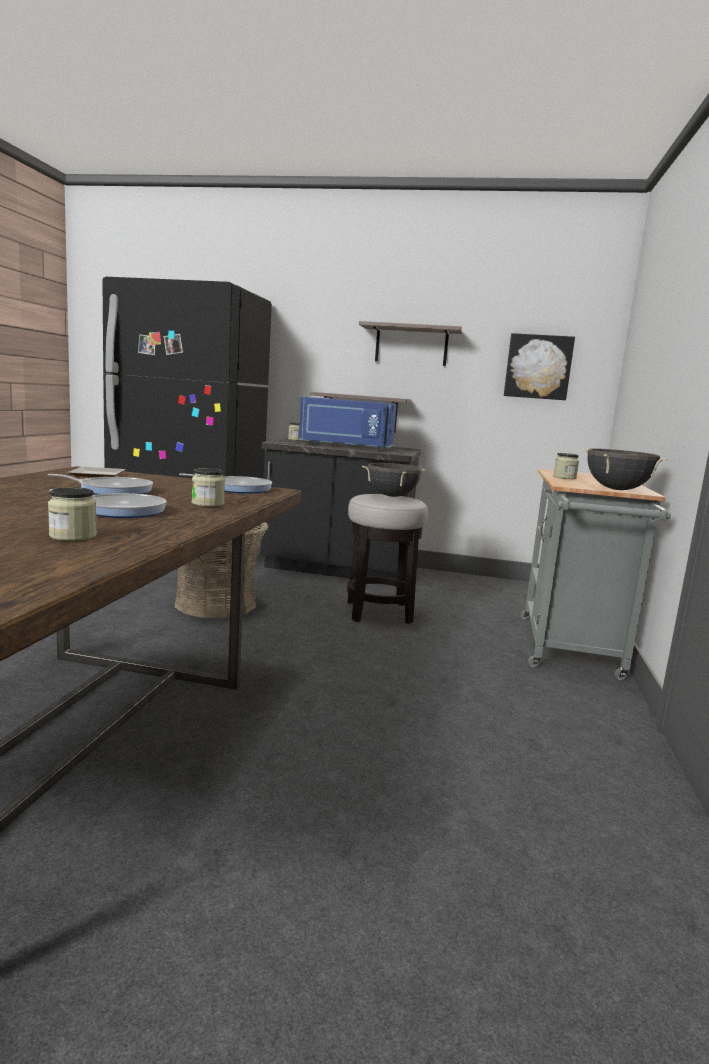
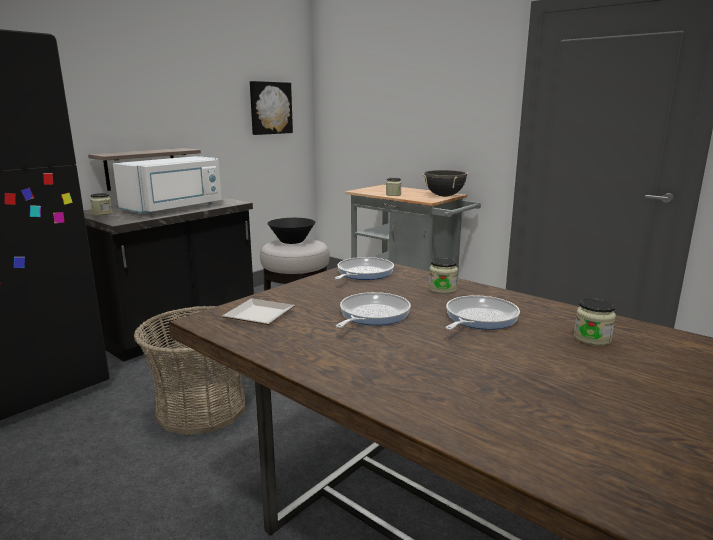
camera: 60 degrees left, 5 degrees up
blue microwave [299,397,397,450] -> white microwave [113,156,222,214]
shelf [359,321,463,366] -> none
black cooking pot [362,463,427,497] -> black bowl [267,218,315,244]

